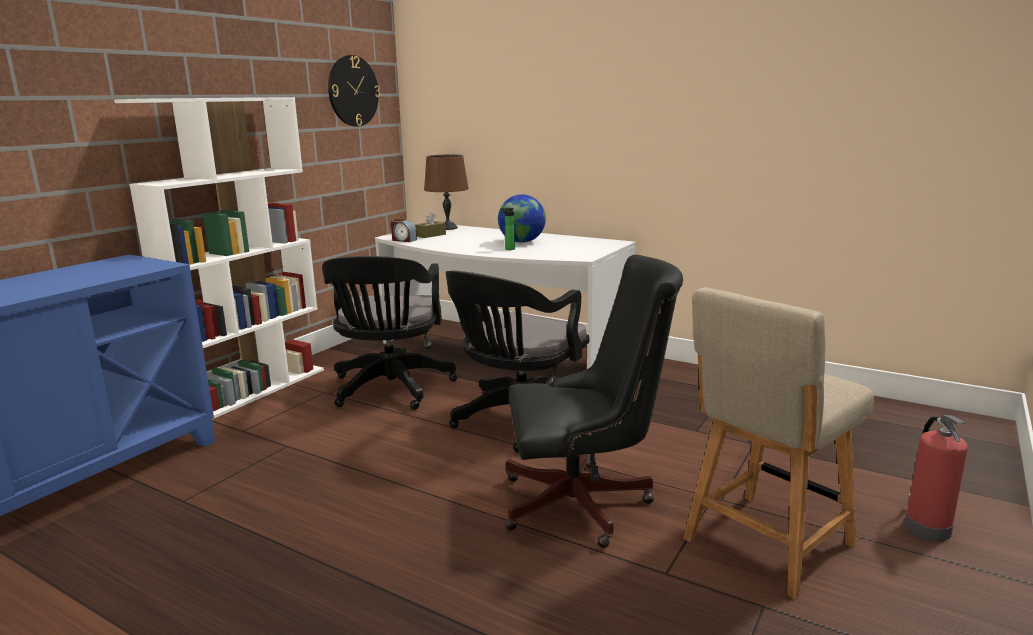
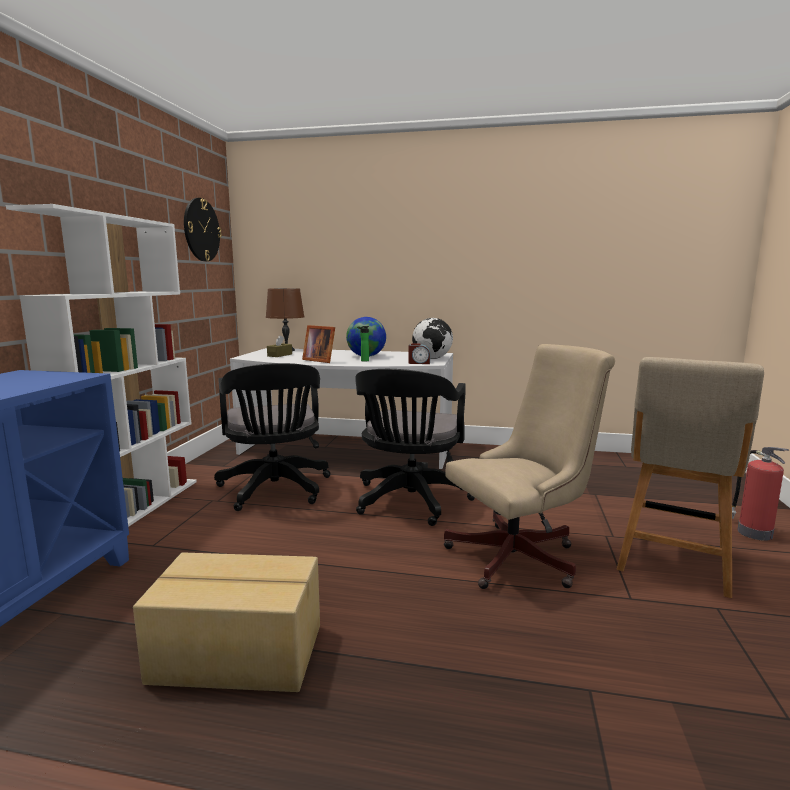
camera: 20 degrees left, 5 degrees down
alarm clock [391,219,417,242] -> alarm clock moved to [409,343,430,364]
black office chair [505,255,683,548] -> beige office chair [444,344,615,589]
none -> cardboard box [133,552,320,692]
none -> picture frame [302,325,335,363]
none -> globe [412,318,453,359]

